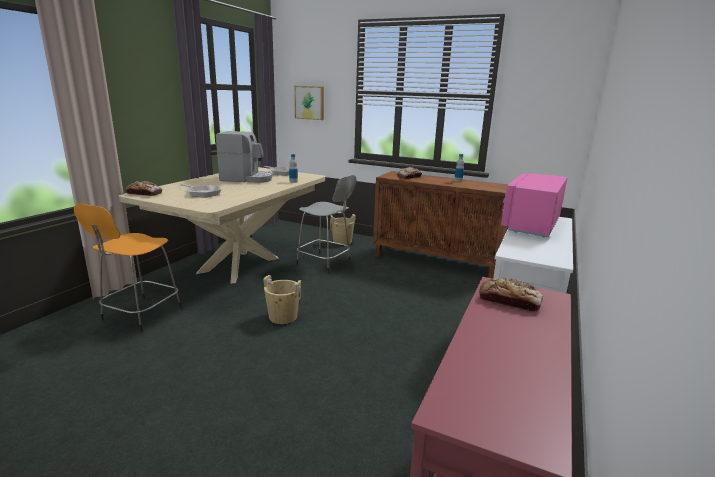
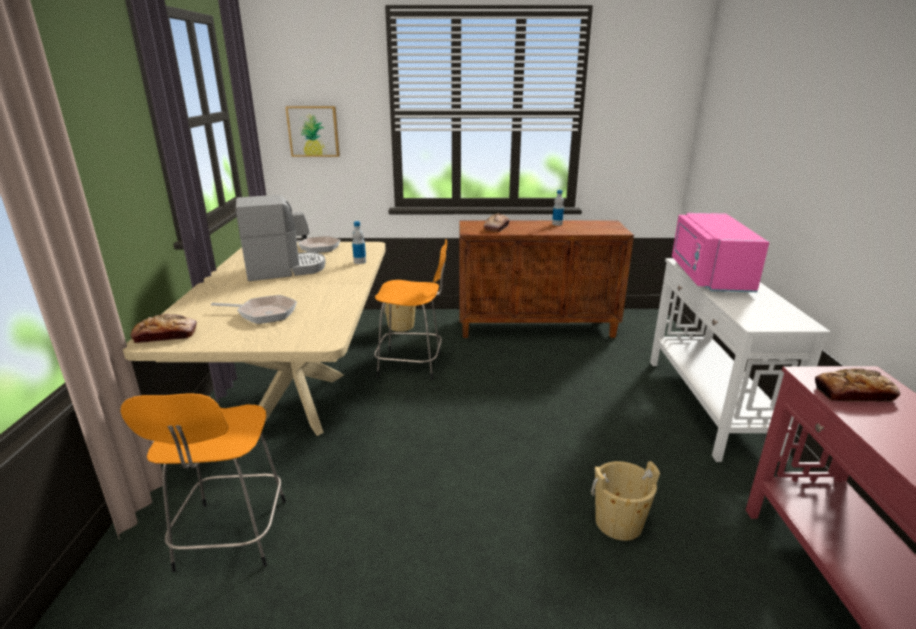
camera: 25 degrees left, 5 degrees up
beige bucket [263,275,302,324] -> beige bucket moved to [591,461,660,541]
grey stool [296,175,357,274] -> orange stool [374,239,447,380]

